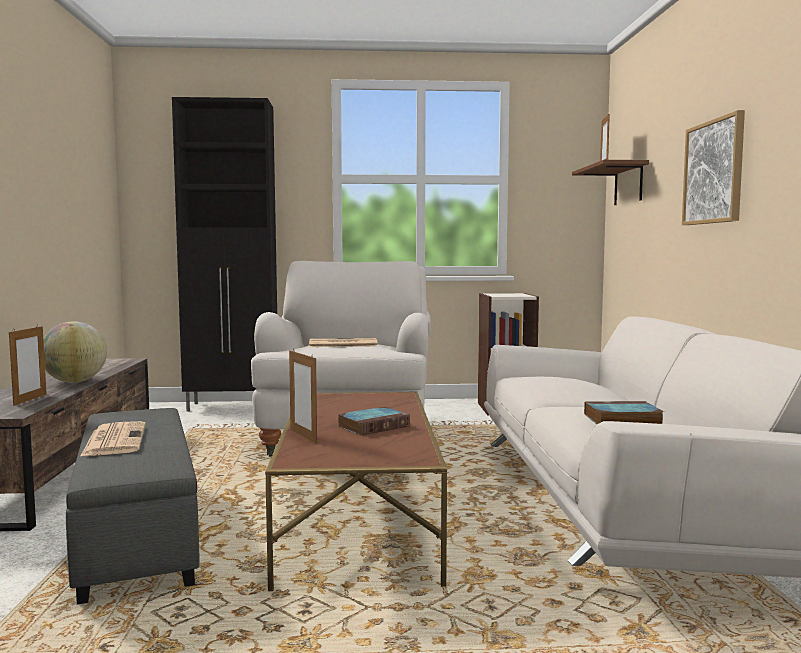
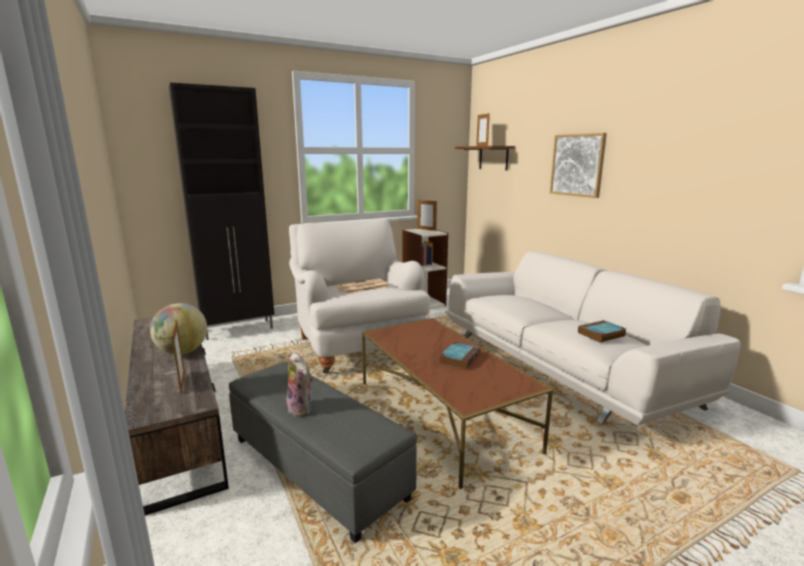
camera: 25 degrees left, 10 degrees up
newspaper [80,421,146,457] -> plush toy [287,351,313,417]
picture frame [289,350,317,444] -> picture frame moved to [417,200,437,231]

